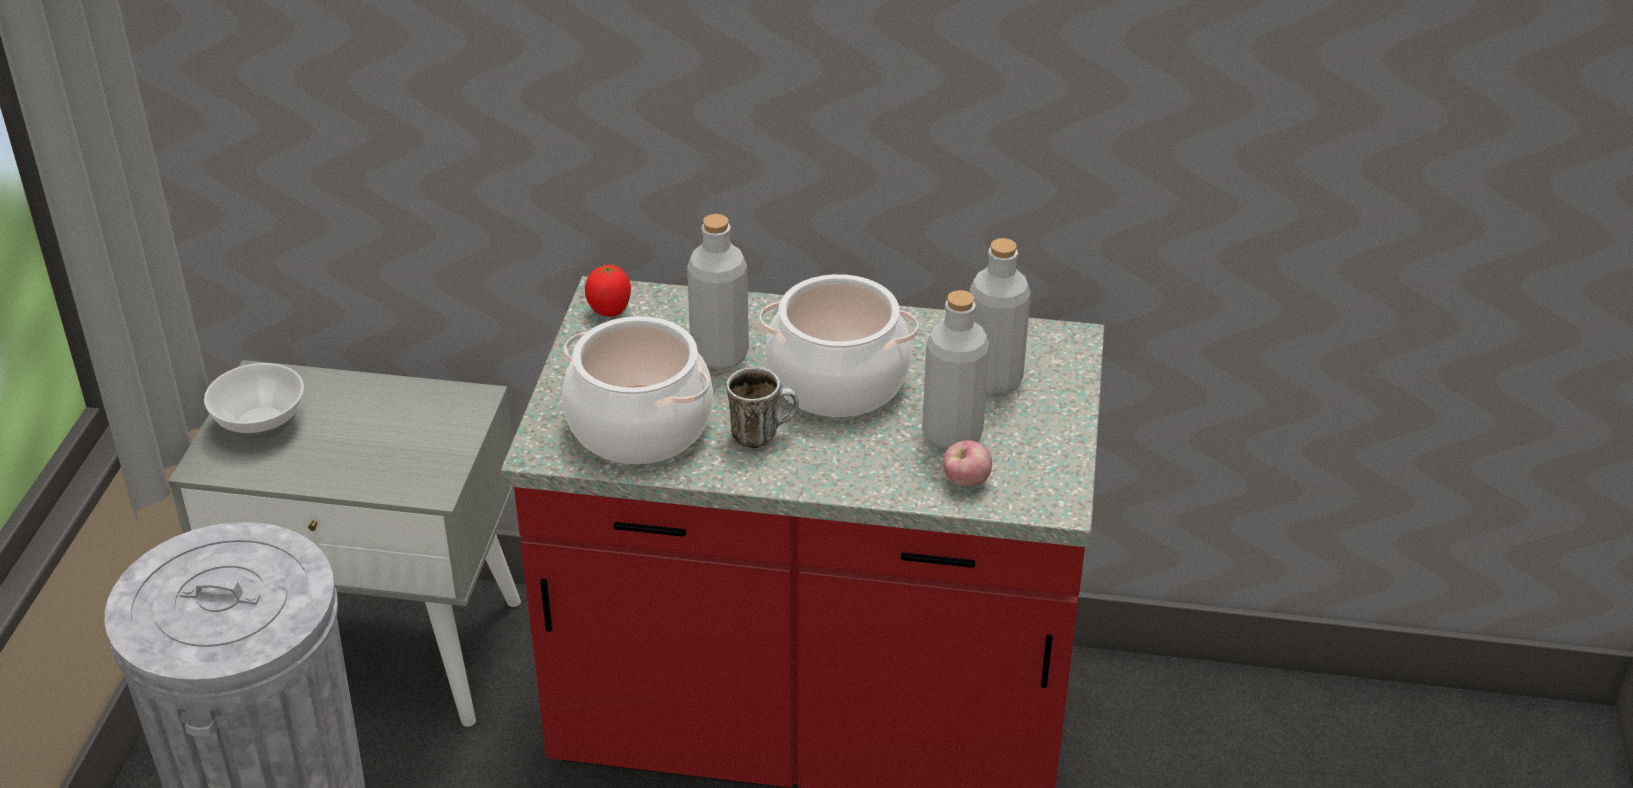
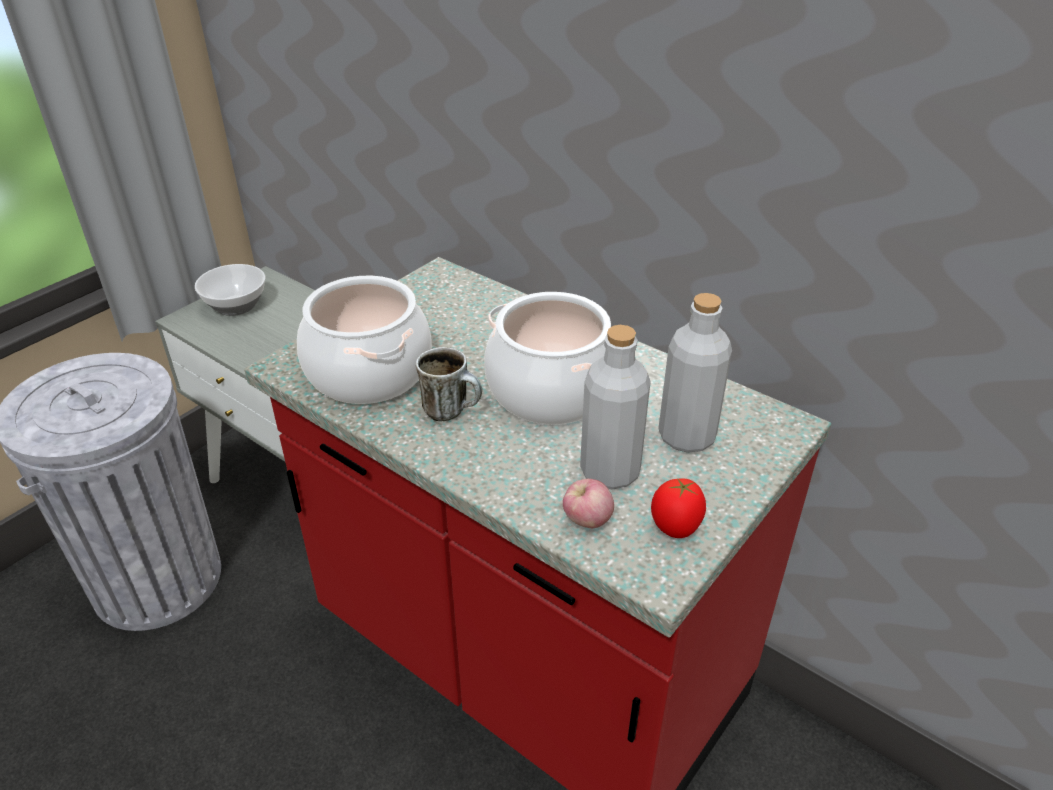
camera: 30 degrees right, 0 degrees up
tomato [585,264,631,317] -> tomato moved to [651,478,706,538]
grey bottle [687,214,749,370] -> none

